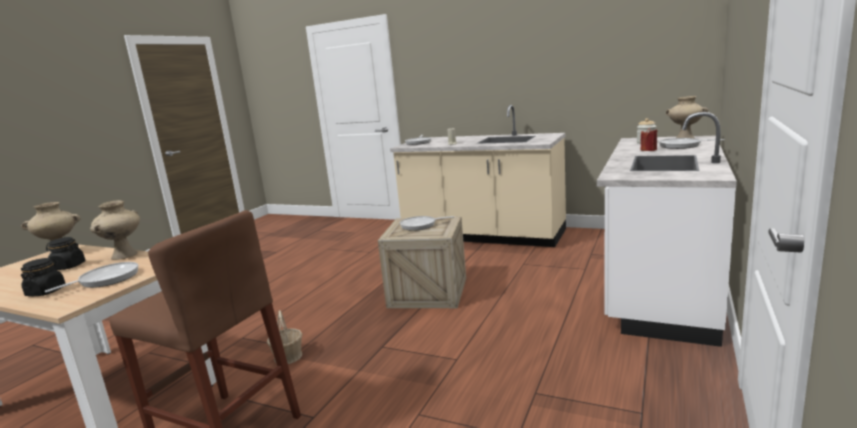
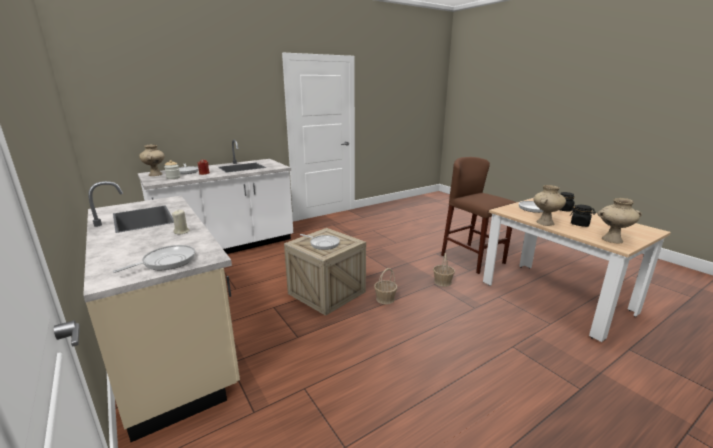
camera: 150 degrees left, 5 degrees up
none -> basket [374,268,397,304]

